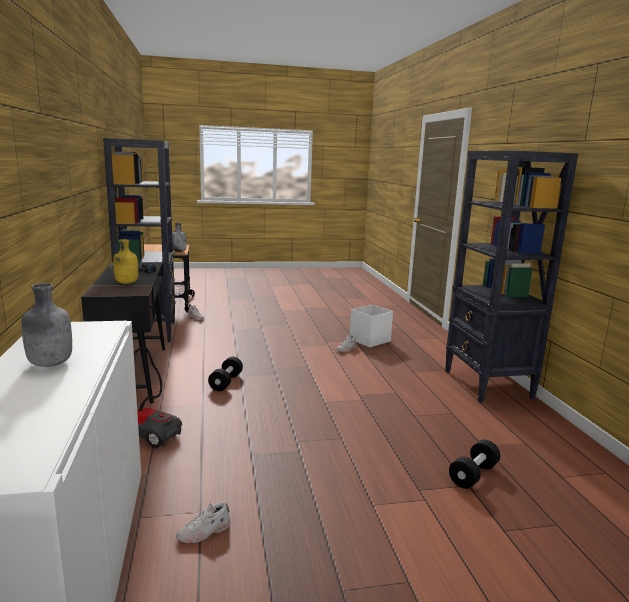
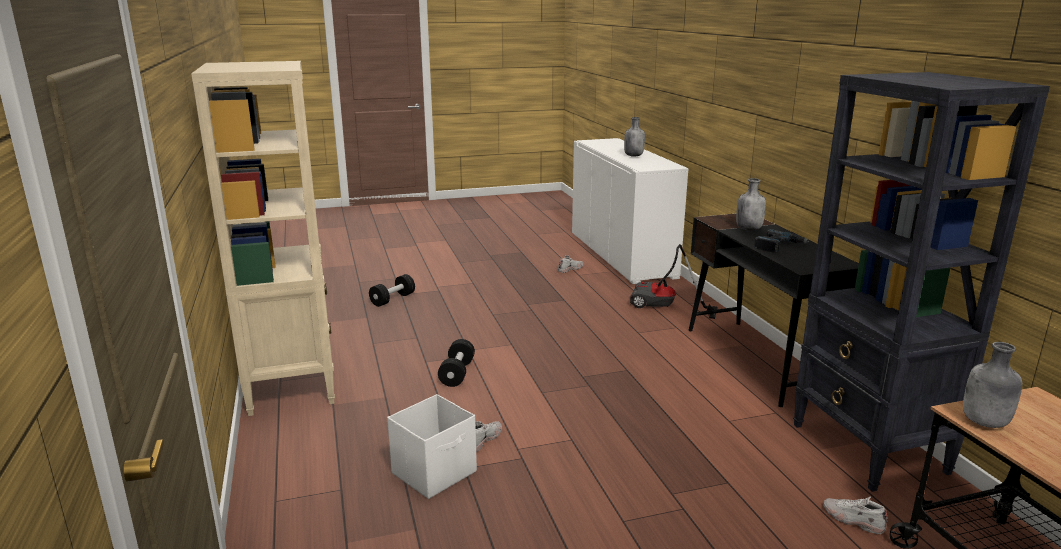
camera: 175 degrees right, 5 degrees up
yellow bottle [113,239,138,284] -> grey bottle [736,178,766,231]
black dumbbell [208,357,243,391] -> black dumbbell moved to [438,339,475,387]
black bookcase [445,151,578,403] -> beige bookcase [191,61,335,416]

